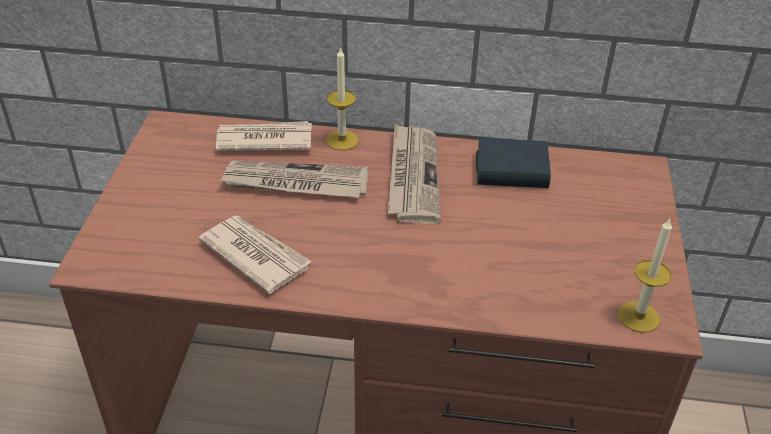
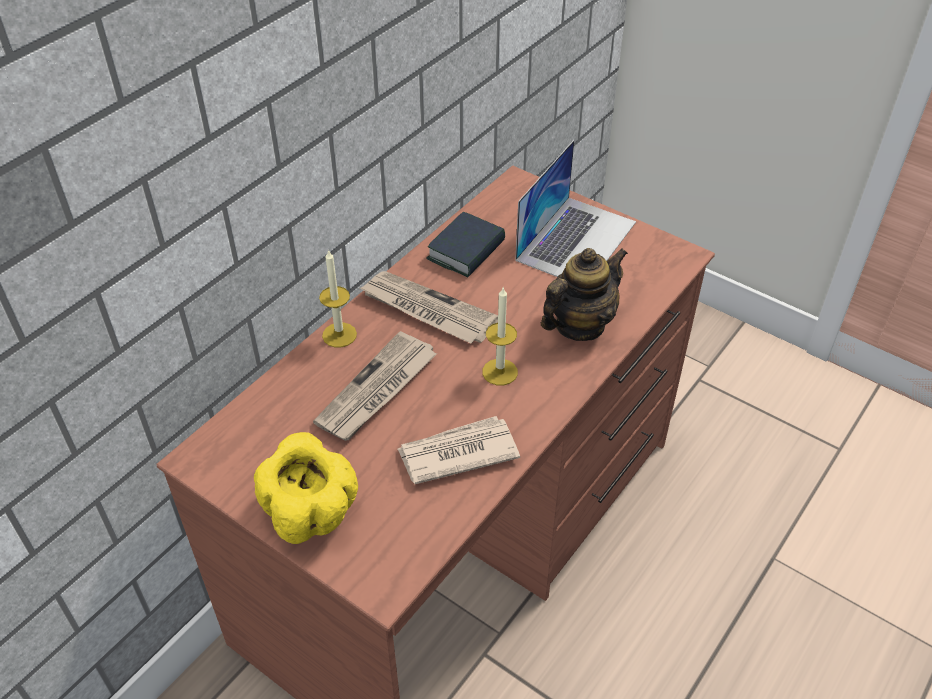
camera: 60 degrees left, 5 degrees up
newspaper [216,121,312,151] -> none
candle [618,218,672,333] -> candle moved to [482,288,518,385]
none -> yellow bowl [254,432,358,544]
none -> laptop [515,140,636,277]
none -> teapot [541,248,628,341]

